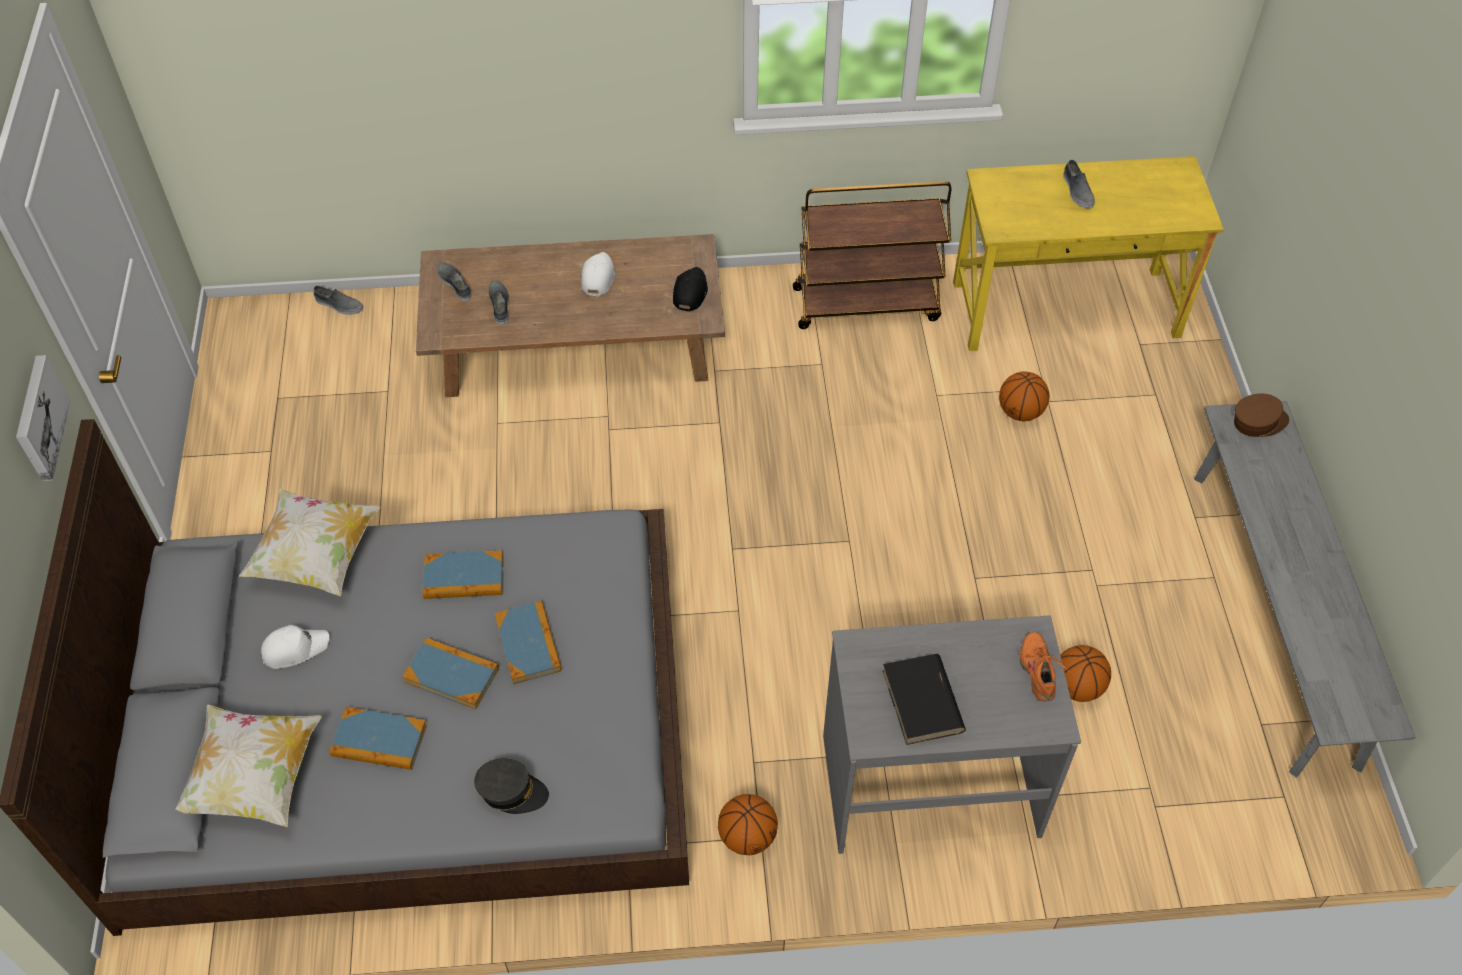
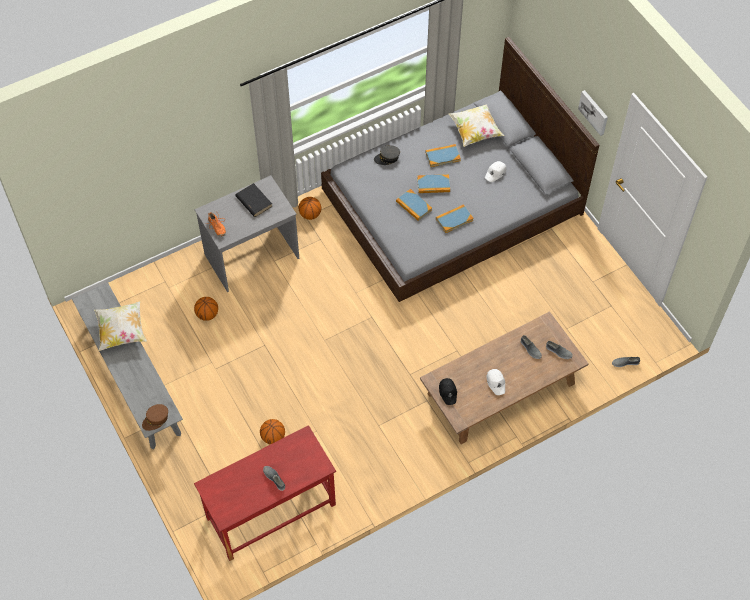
camera: 155 degrees right, 5 degrees up
pillow [238,488,380,596] -> pillow moved to [94,301,147,351]
brown cart [793,181,951,329] -> none
yellow desk [953,156,1224,351] -> red desk [194,425,336,561]

